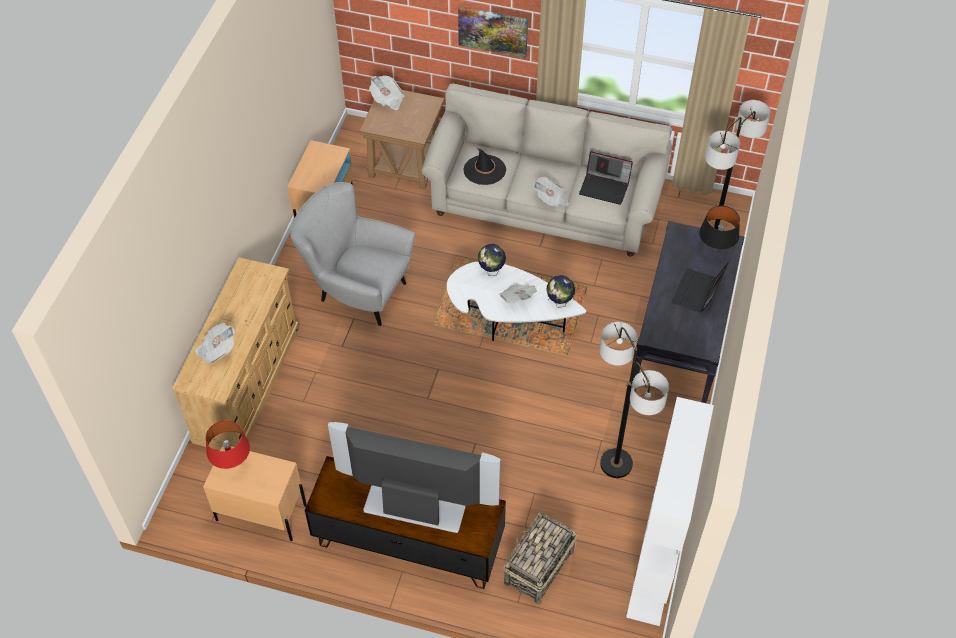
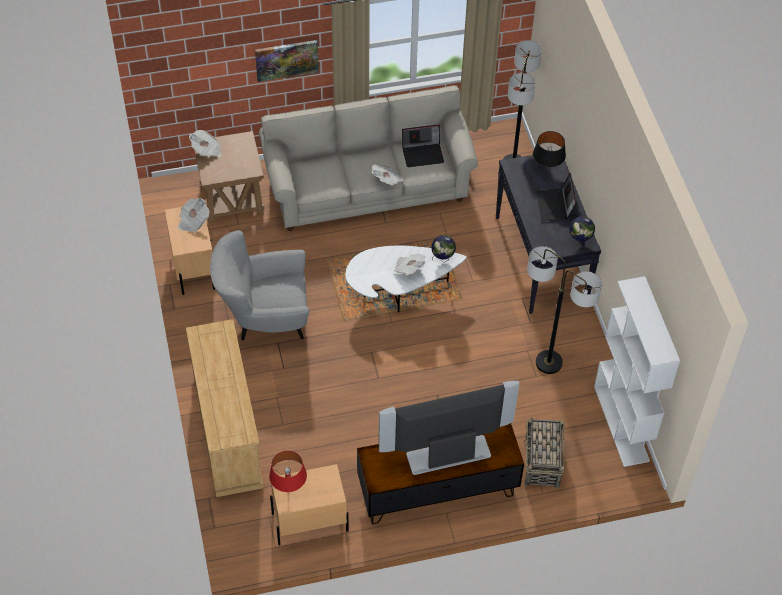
camera: 30 degrees left, 0 degrees up
newspaper [195,323,235,365] -> newspaper moved to [178,198,209,233]
black hat [464,148,506,185] -> none
globe [478,244,506,276] -> globe moved to [569,216,595,245]

